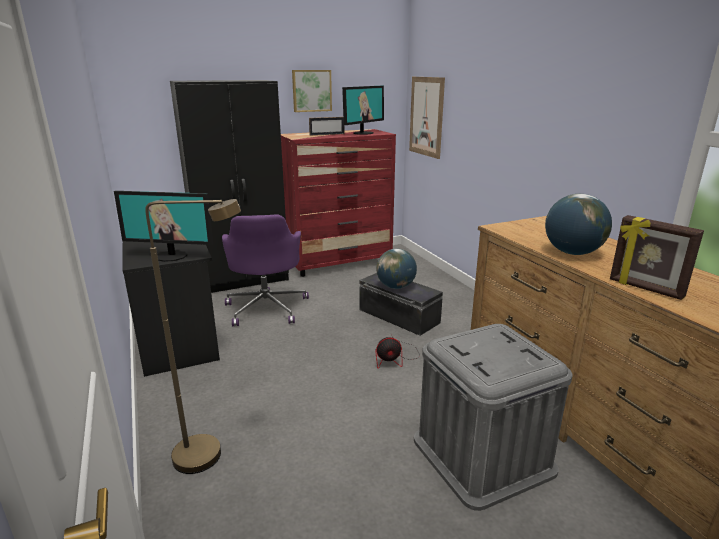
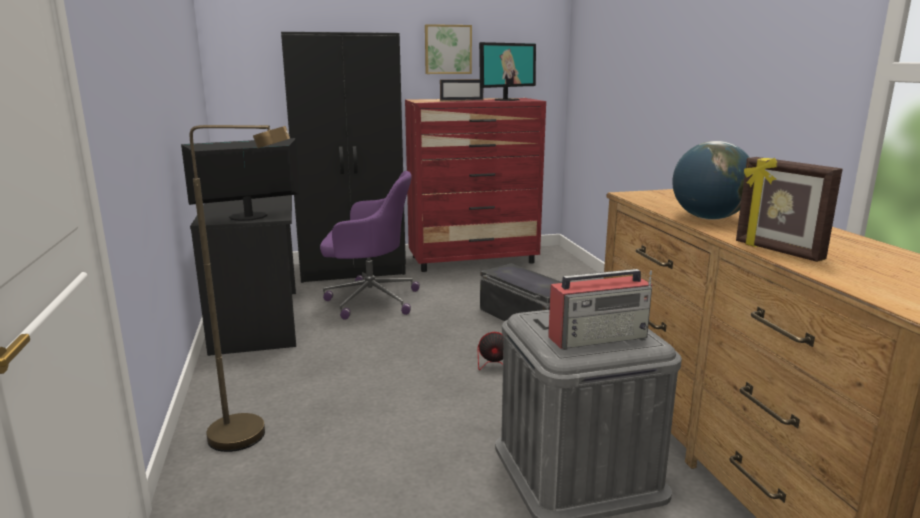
camera: 10 degrees right, 5 degrees down
monitor [114,191,213,262] -> monitor turned 135 degrees clockwise [181,138,300,221]
purple office chair [222,214,309,326] -> purple office chair turned 90 degrees counterclockwise [320,171,420,319]
globe [376,249,417,289] -> none
picture [409,77,445,159] -> none
none -> radio [548,269,652,349]

